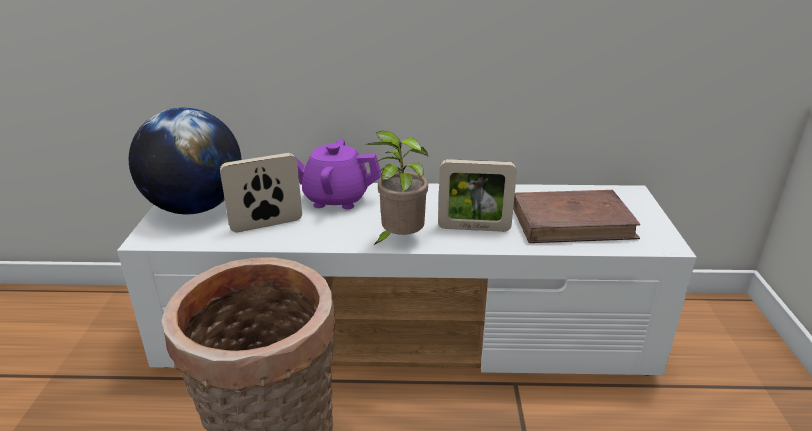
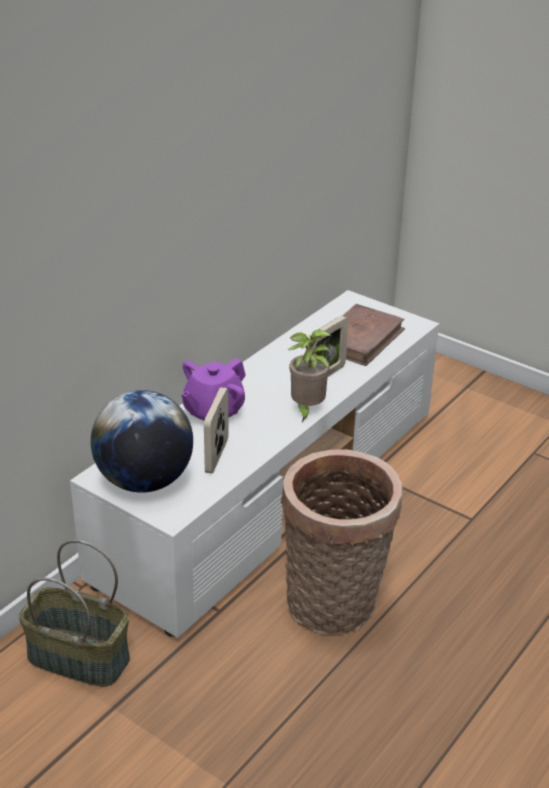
camera: 55 degrees left, 5 degrees up
none -> basket [19,540,130,686]

